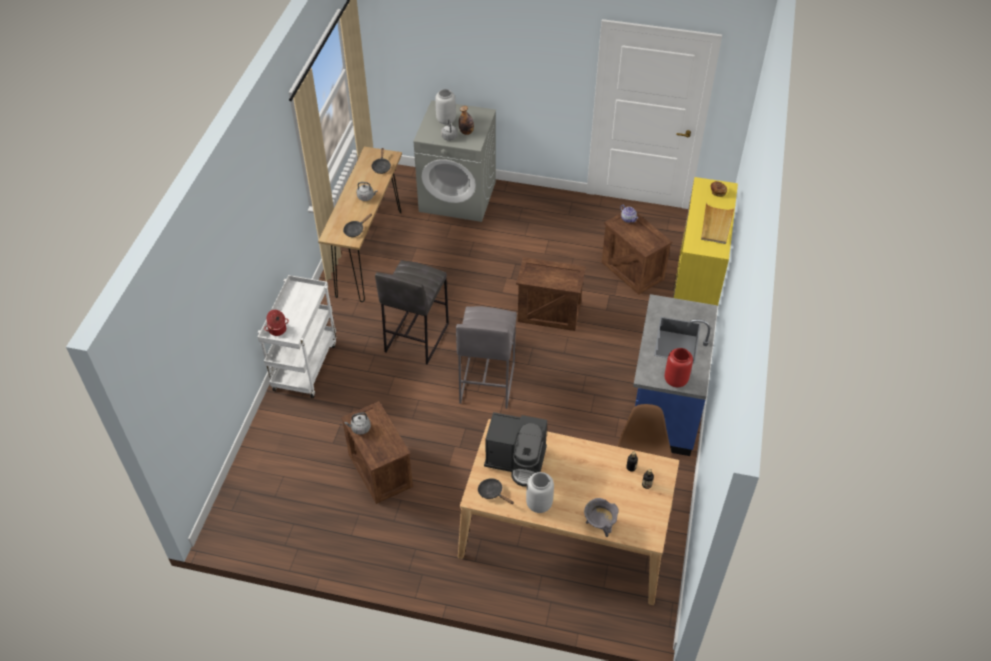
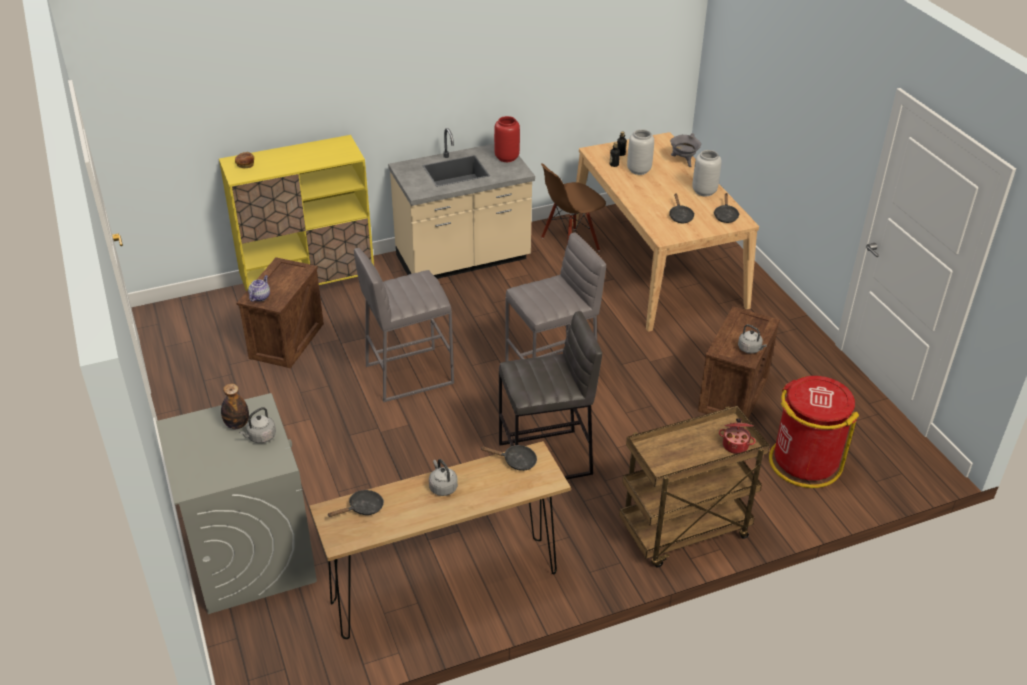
camera: 125 degrees left, 10 degrees down
white cart [258,275,336,398] -> brown cart [619,406,770,567]
grey vase [435,89,456,125] -> grey vase moved to [627,129,654,175]
coffee machine [484,412,547,487] -> black frying pan [669,193,694,223]
crate [516,257,586,331] -> grey stool [354,248,454,402]
blue counter [633,294,718,456] -> beige counter [388,128,535,279]
beige tray [701,203,734,244] -> none
none -> red trash can [769,376,859,488]

